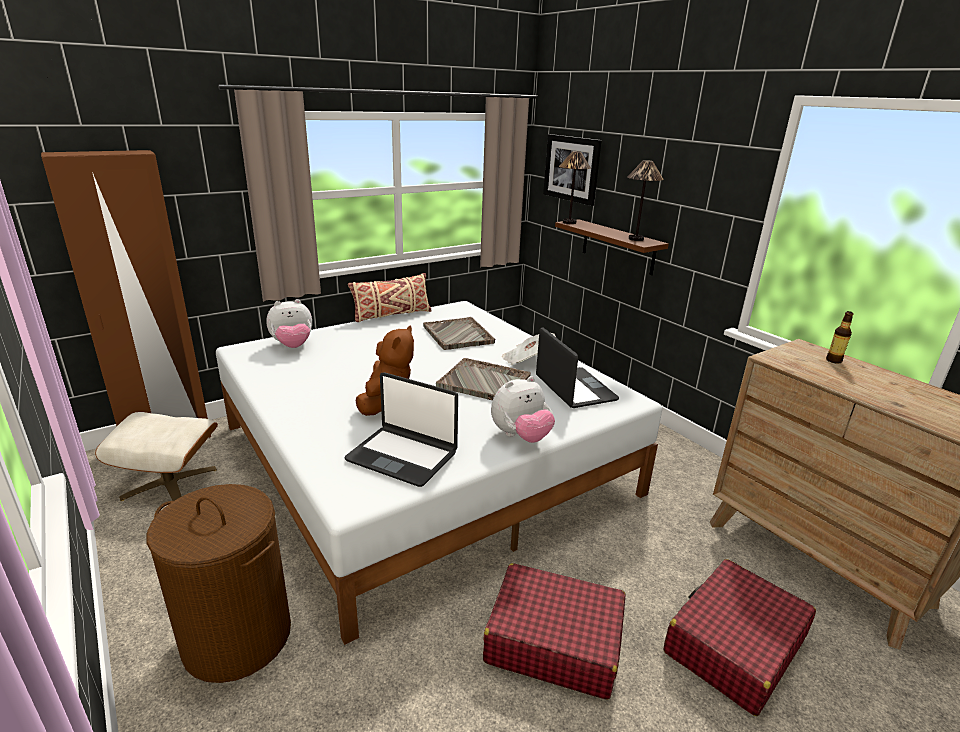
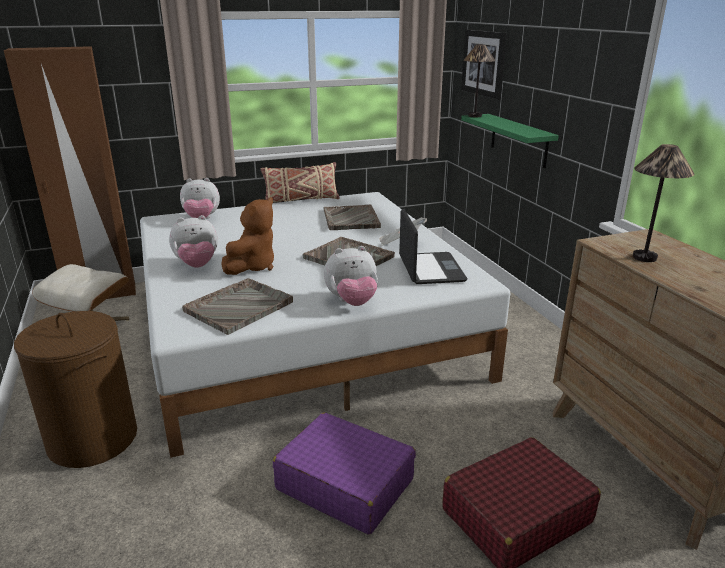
camera: 15 degrees right, 0 degrees up
laptop [344,372,458,487] -> grey tray [182,278,293,335]
red suitcase [483,563,625,700] -> purple suitcase [273,413,416,535]
brown shelf [555,219,669,275] -> green shelf [461,114,559,168]
table lamp [627,160,664,241] -> table lamp moved to [633,144,695,262]
bottle [826,311,854,364] -> none
none -> plush toy [169,215,218,268]

